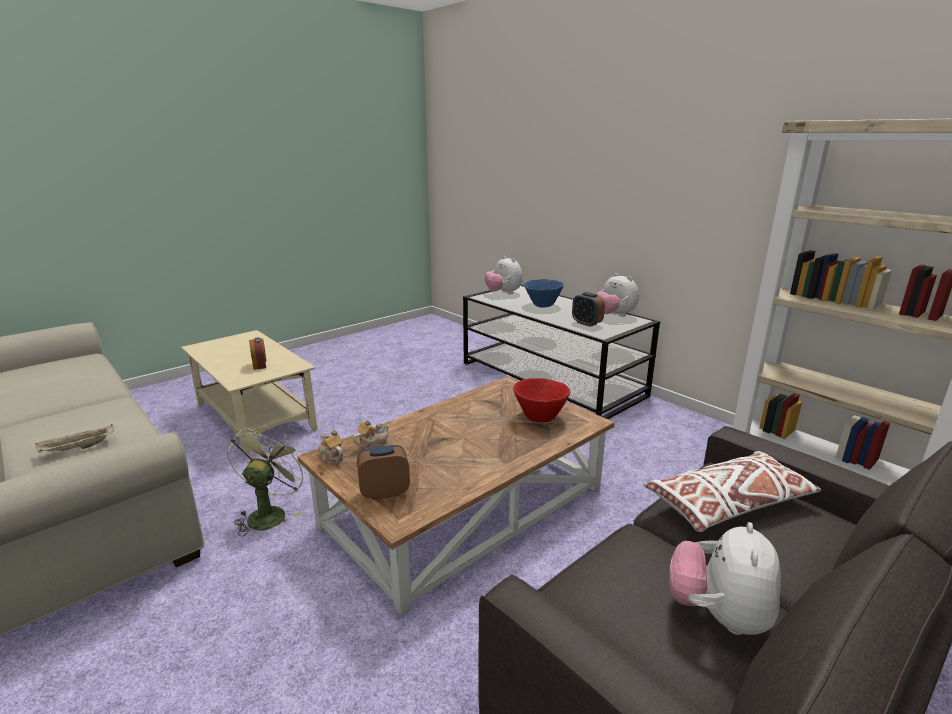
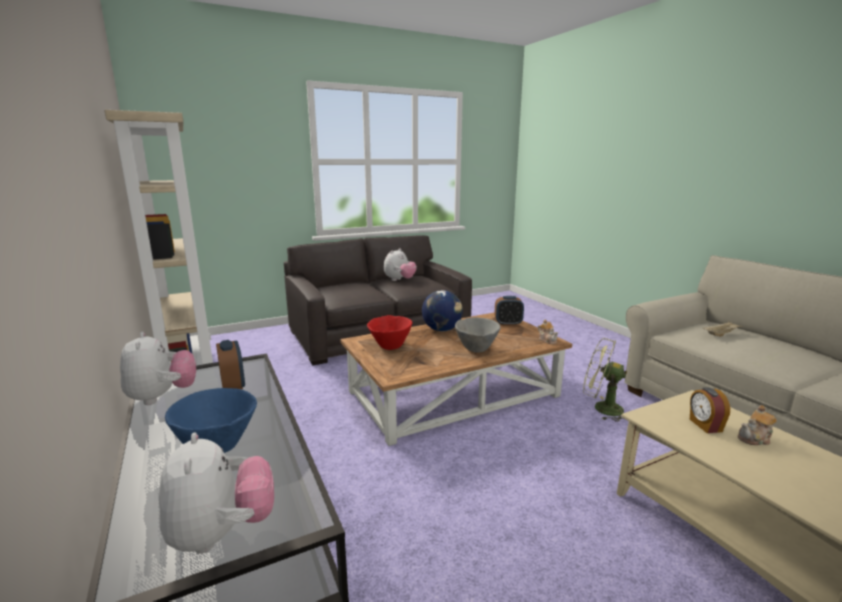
camera: 165 degrees left, 5 degrees down
green fan [226,424,308,536] -> green fan turned 90 degrees clockwise [583,338,627,422]
teapot [353,420,390,450] -> teapot moved to [738,405,777,445]
white pillow [644,451,822,532] -> none
none -> globe [422,290,463,331]
none -> grey bowl [455,318,501,353]

